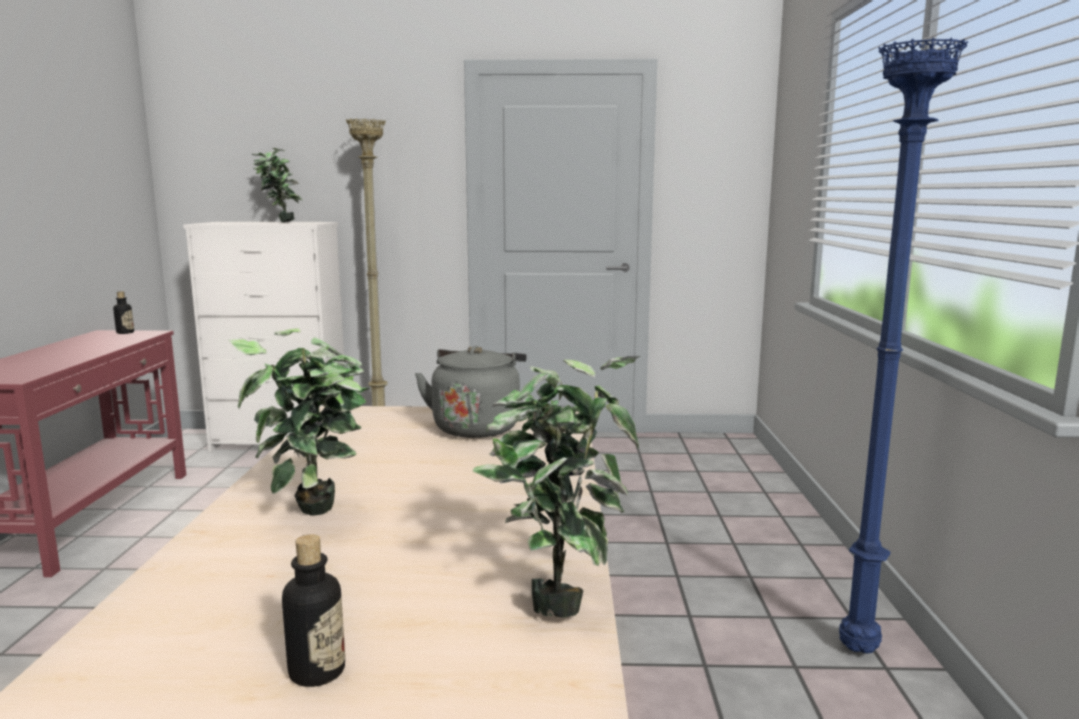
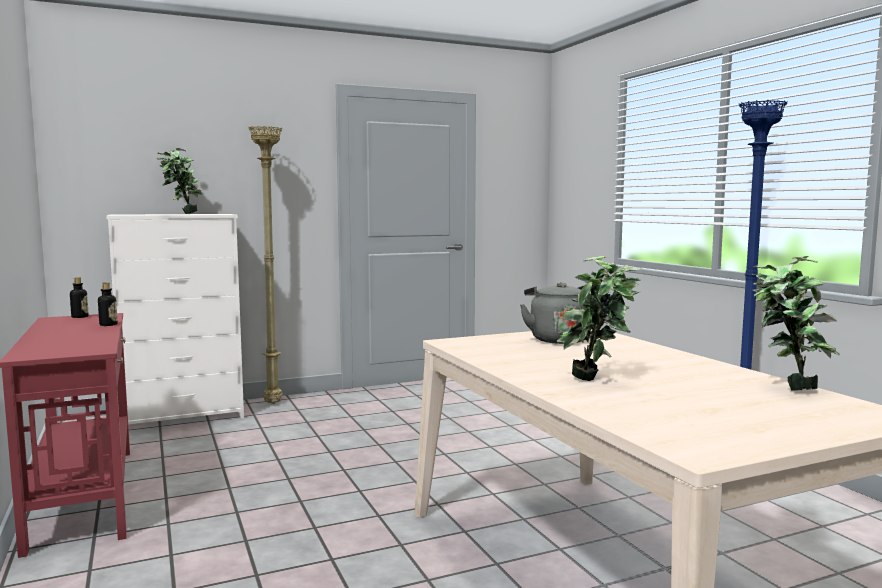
camera: 25 degrees left, 5 degrees down
bottle [282,534,345,687] -> bottle moved to [98,282,117,326]

